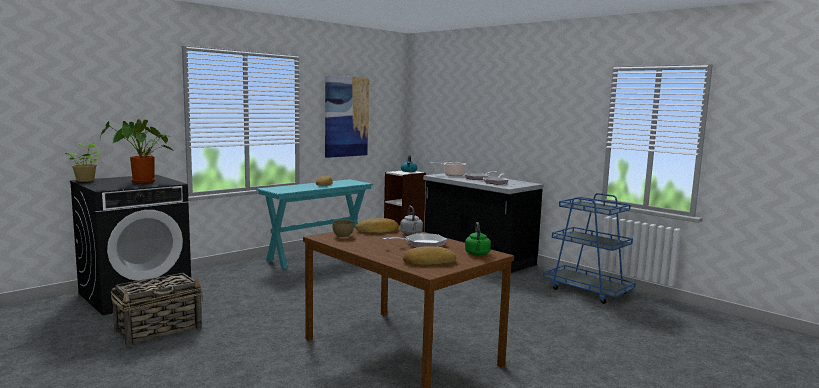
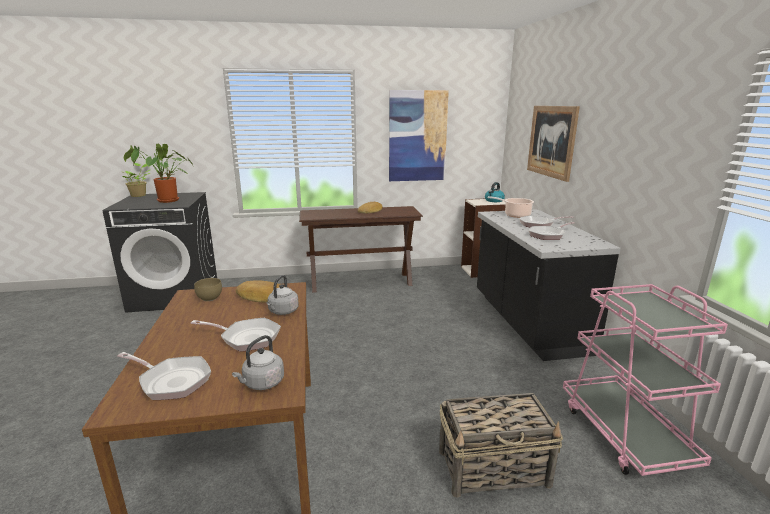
camera: 35 degrees right, 10 degrees up
basket [111,273,203,346] -> basket moved to [439,393,563,498]
turquoise console table [256,179,373,269] -> brown console table [299,206,423,293]
bread [403,247,457,265] -> frying pan [117,352,211,400]
green kettle [465,222,491,255] -> grey kettle [232,335,284,390]
blue cart [543,193,636,304] -> pink cart [563,284,728,476]
none -> picture [527,106,580,182]

